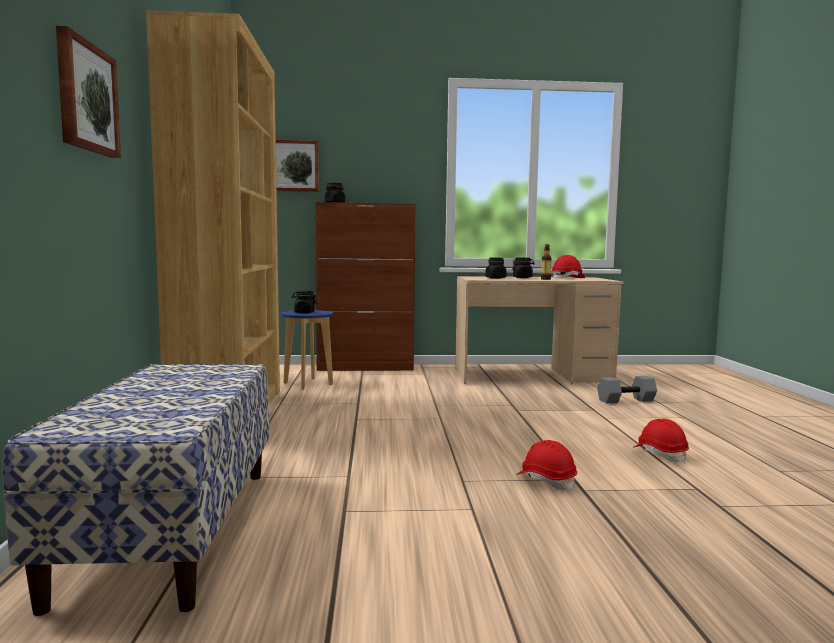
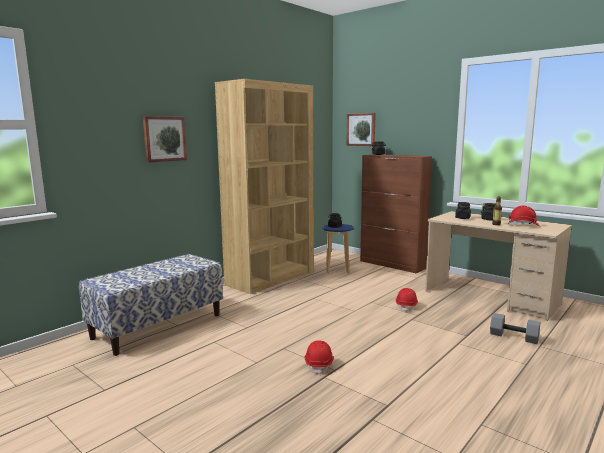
camera: 45 degrees right, 5 degrees up
red hard hat [634,419,689,464] -> red hard hat moved to [396,288,418,312]

